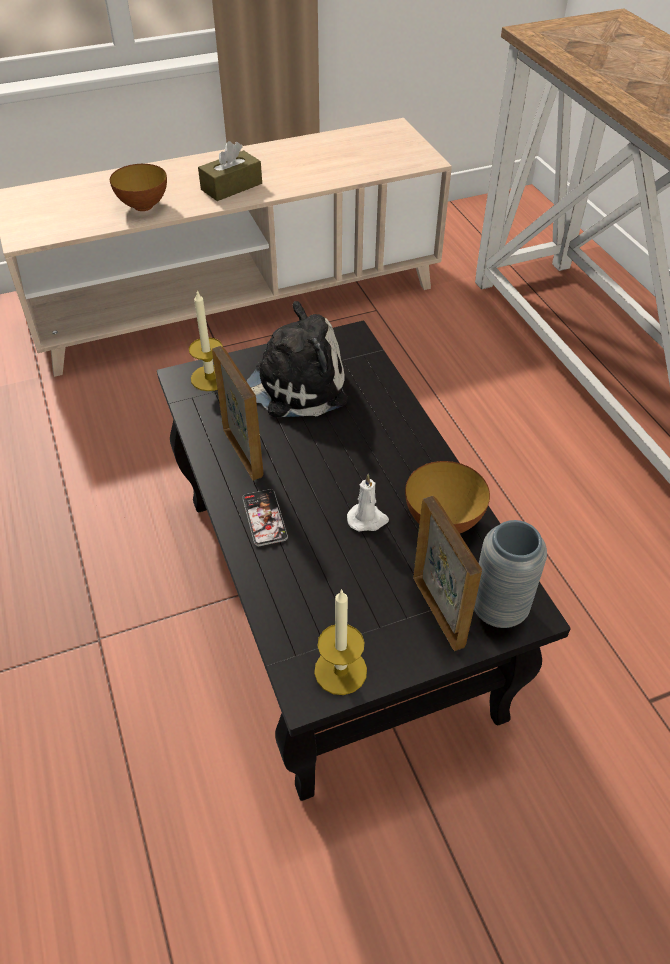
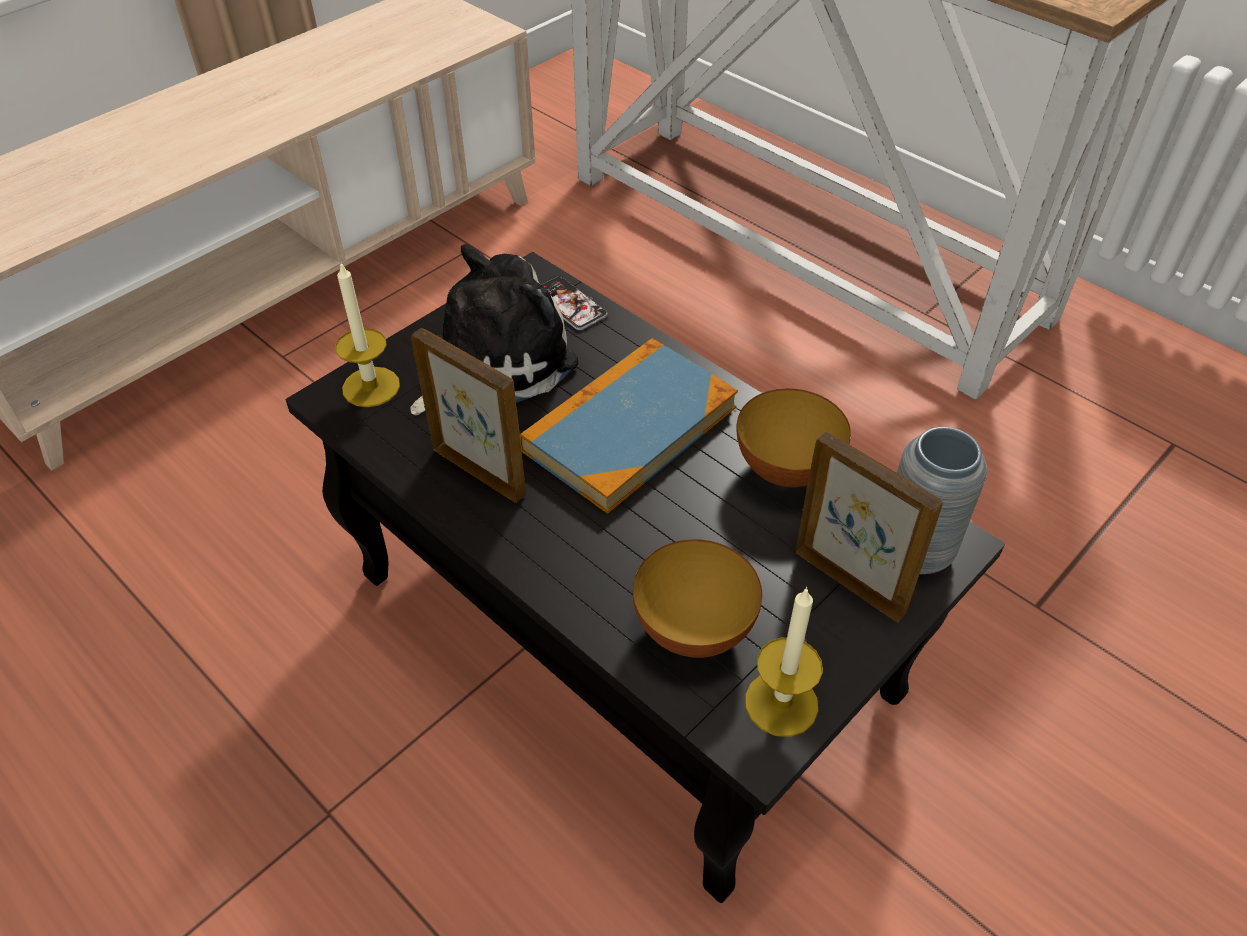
camera: 25 degrees left, 0 degrees up
bowl [110,164,167,211] -> bowl moved to [633,539,762,658]
brown tissue box [198,141,262,201] -> none
phone [242,489,288,546] -> phone moved to [542,276,607,330]
white candle [347,474,389,531] -> none
none -> book [520,338,738,514]

